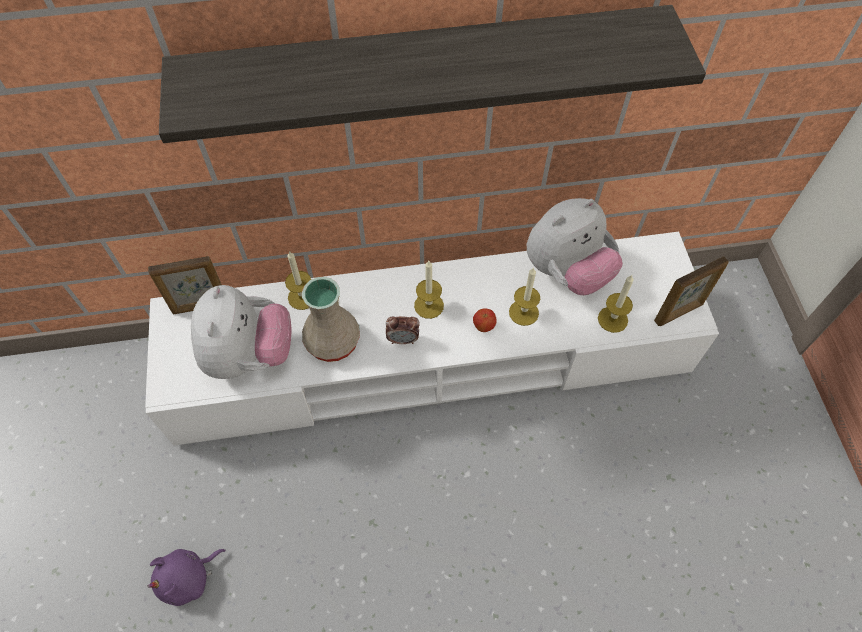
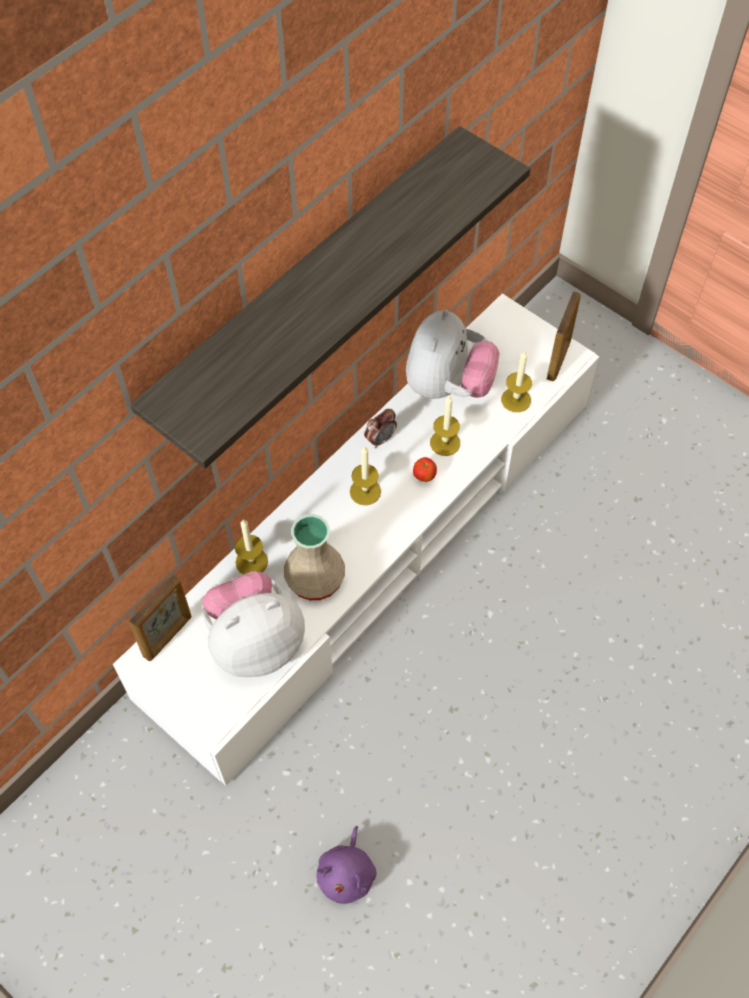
camera: 40 degrees left, 0 degrees up
plush toy [191,285,291,379] -> plush toy turned 75 degrees counterclockwise [202,571,305,677]
alarm clock [386,316,420,344] -> alarm clock moved to [364,409,397,448]

